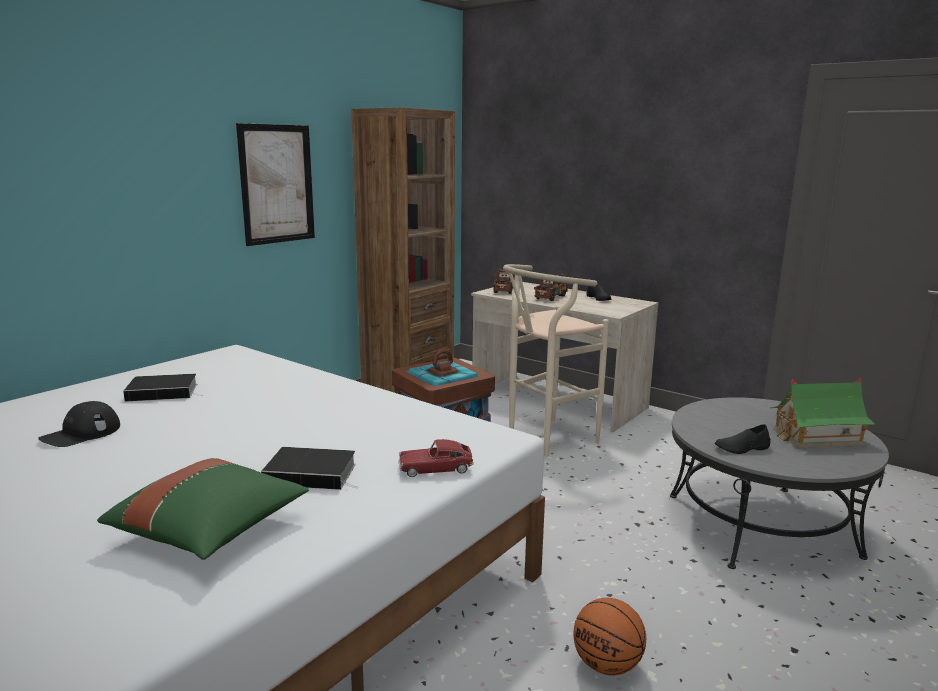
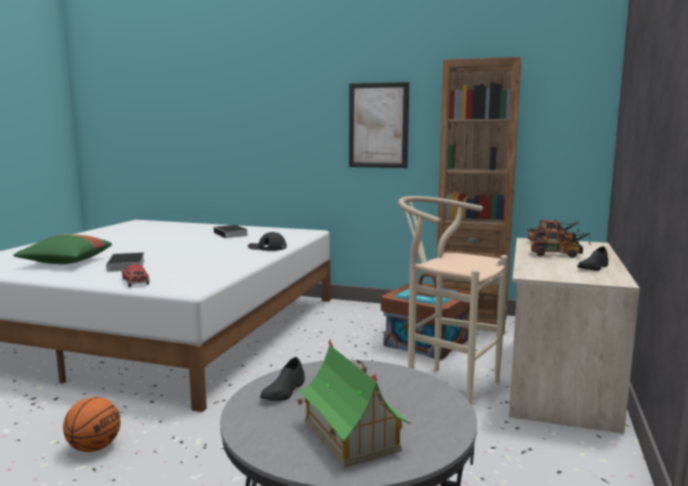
camera: 70 degrees right, 5 degrees down
black cap [38,401,120,447] -> black cap moved to [248,232,287,251]
black shoe [715,424,771,454] -> black shoe turned 120 degrees counterclockwise [260,357,305,401]

